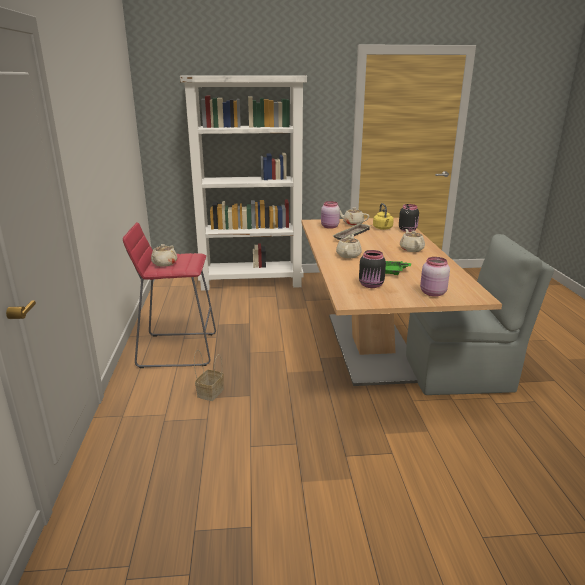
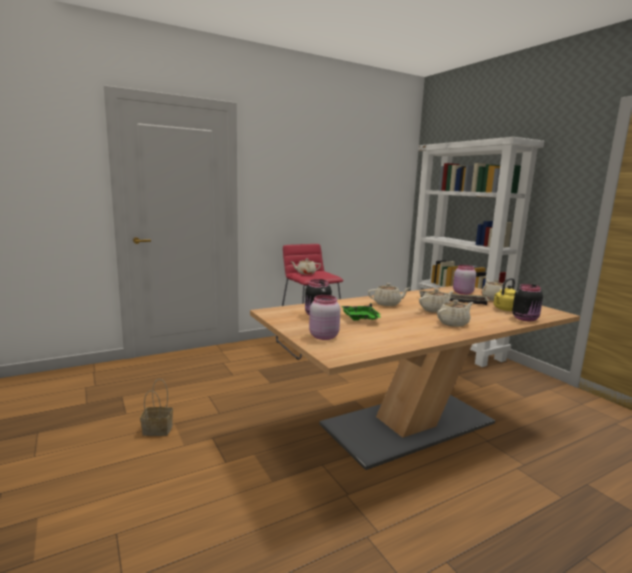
camera: 65 degrees right, 10 degrees down
basket [194,350,224,401] -> basket moved to [140,379,173,436]
grey chair [406,234,554,395] -> none
none -> beige teapot [419,288,454,313]

